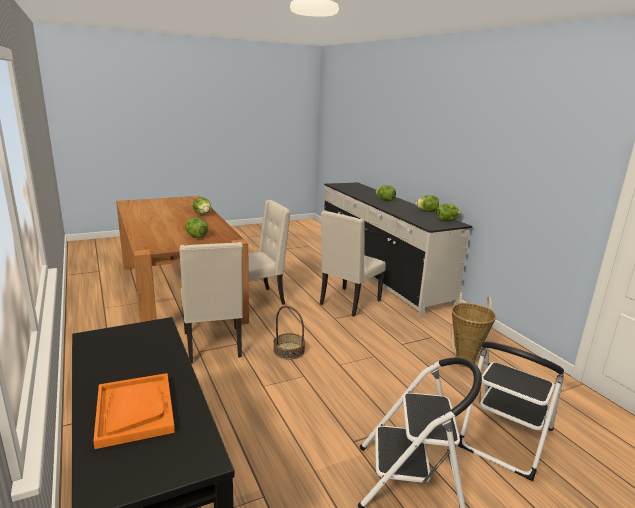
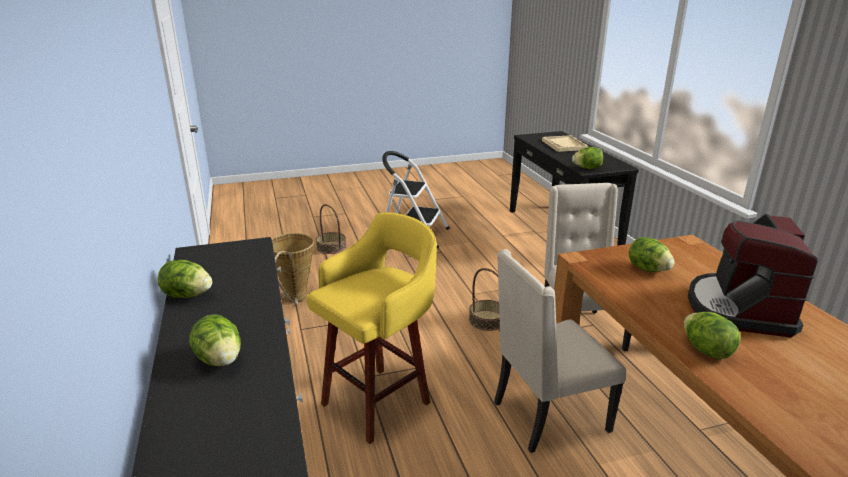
camera: 170 degrees left, 5 degrees up
orange tray [93,373,175,449] -> beige tray [542,135,588,152]
beige chair [320,210,386,317] -> yellow stool [307,212,437,444]
lettuce [436,204,462,222] -> lettuce moved to [572,147,603,169]
step ladder [458,341,564,481] -> basket [316,204,346,254]
none -> coffee machine [688,214,818,337]

